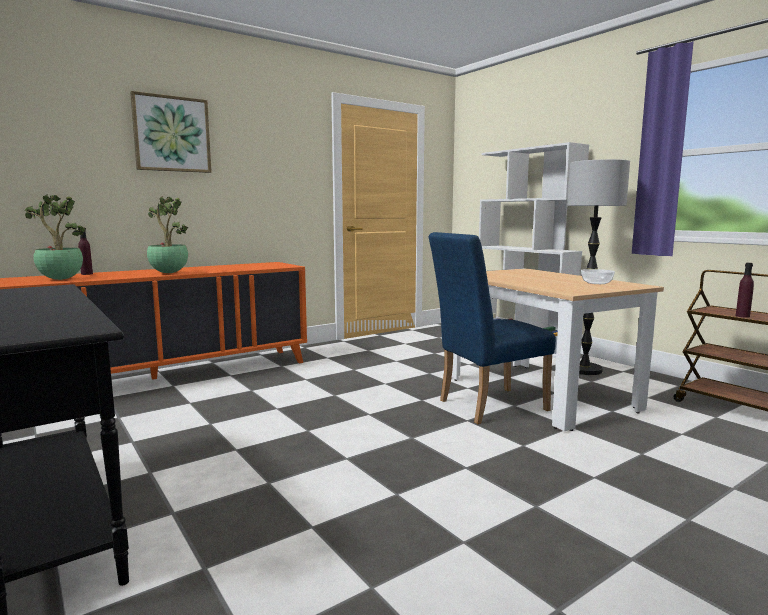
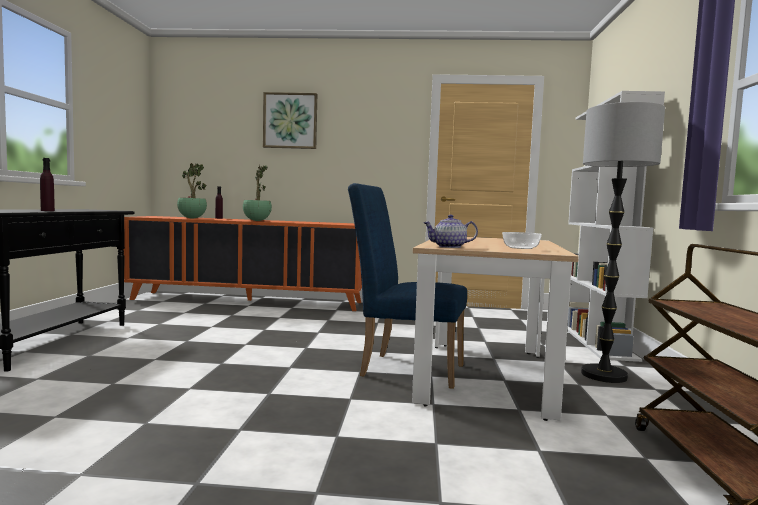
camera: 40 degrees right, 5 degrees down
purple bottle [736,263,754,318] -> purple bottle moved to [40,158,55,211]
none -> teapot [423,215,478,248]

